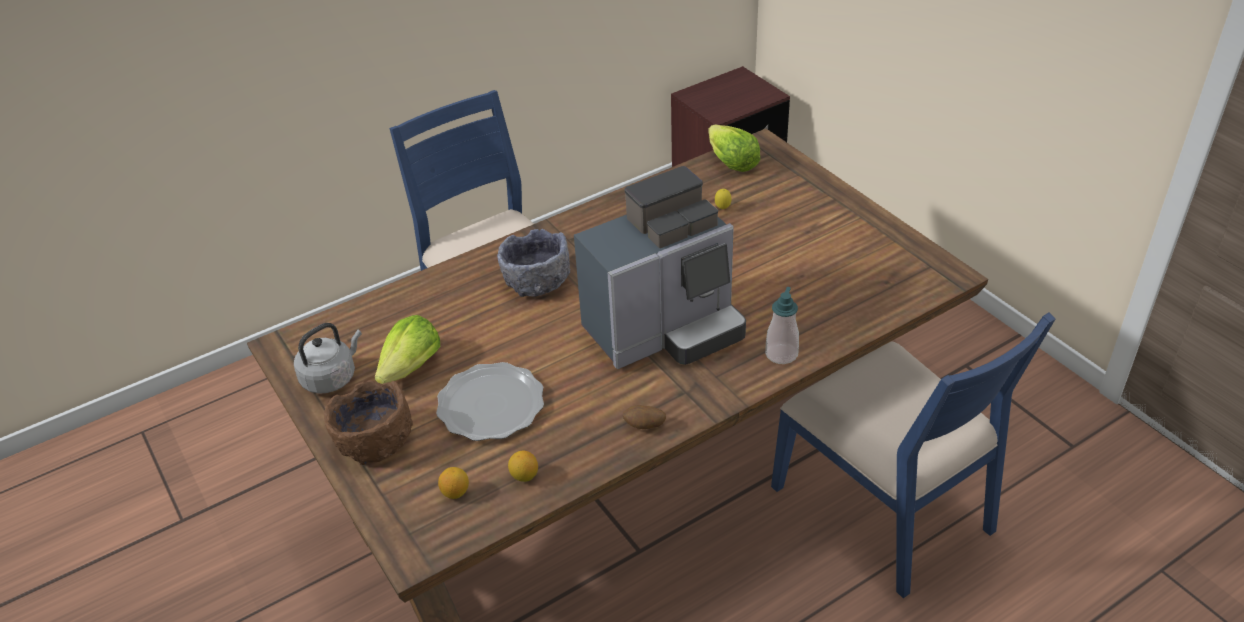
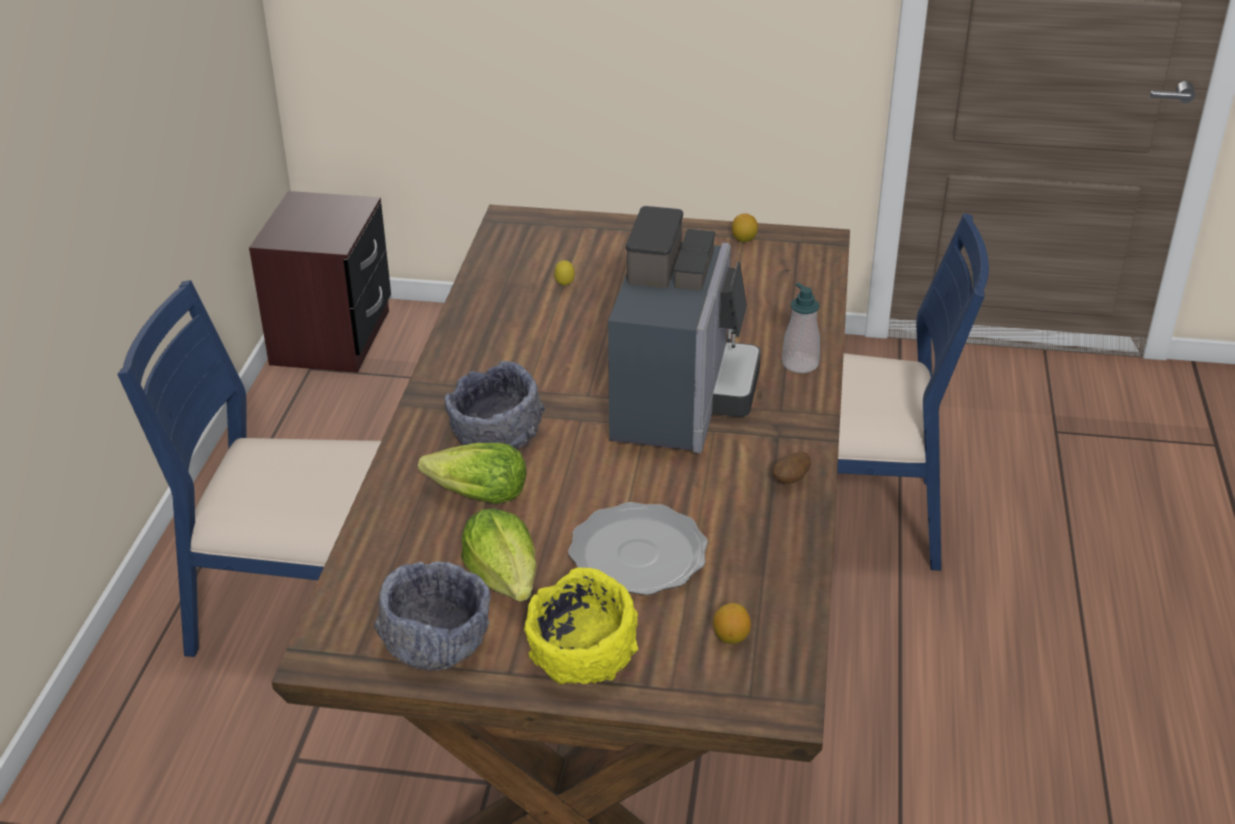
camera: 50 degrees left, 5 degrees down
grey kettle [294,323,362,394] -> grey bowl [374,561,491,671]
brown bowl [324,380,413,465] -> yellow bowl [524,568,638,684]
lemon [508,451,538,482] -> lemon moved to [732,213,758,242]
lettuce [708,125,760,172] -> lettuce moved to [418,443,526,504]

